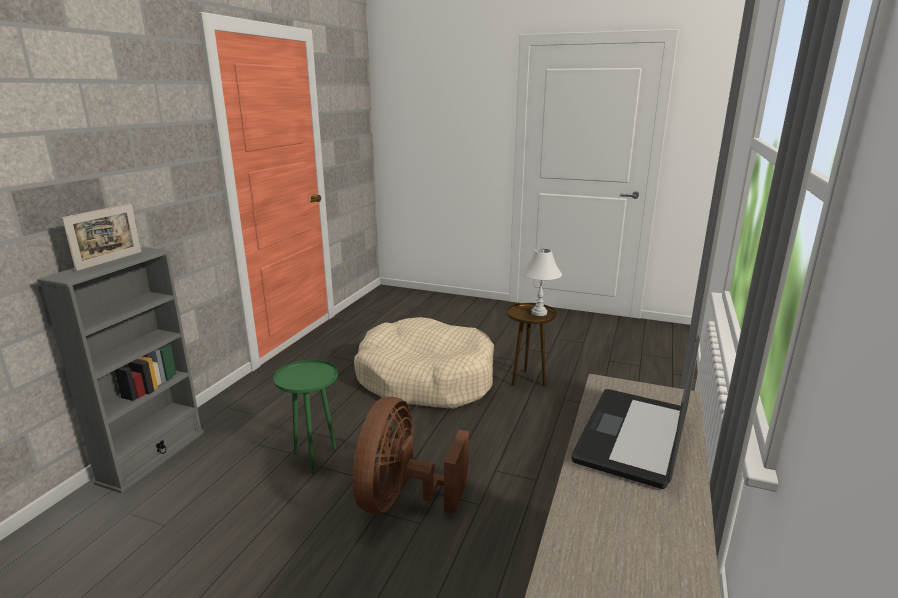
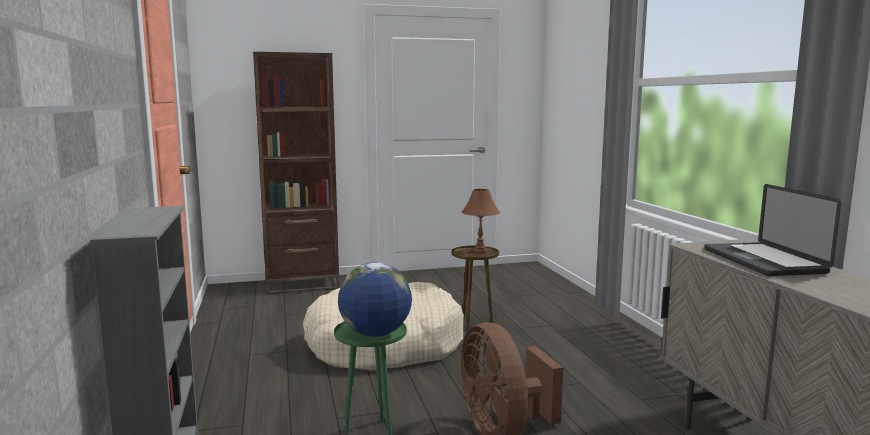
camera: 35 degrees left, 10 degrees down
picture frame [62,203,142,271] -> none
white table lamp [522,248,562,316] -> brown table lamp [462,189,500,254]
none -> brown bookcase [253,52,340,295]
none -> globe [338,262,412,337]

